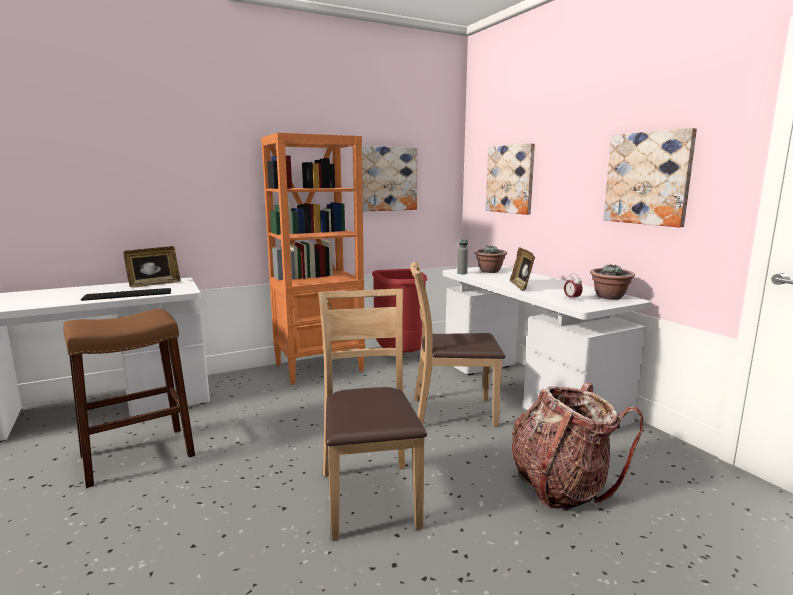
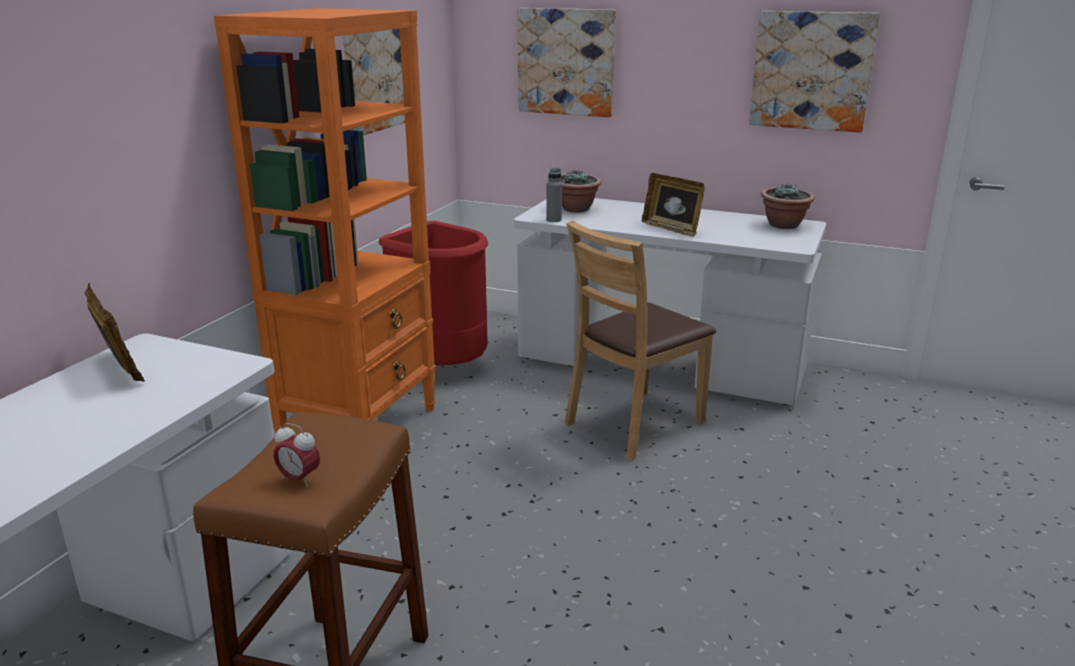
camera: 40 degrees left, 10 degrees up
keyboard [81,288,171,301] -> none
picture frame [123,246,181,287] -> picture frame turned 45 degrees counterclockwise [84,283,145,382]
brown chair [318,289,427,540] -> none
backpack [512,382,643,510] -> none
alarm clock [564,273,583,301] -> alarm clock moved to [274,423,320,487]

